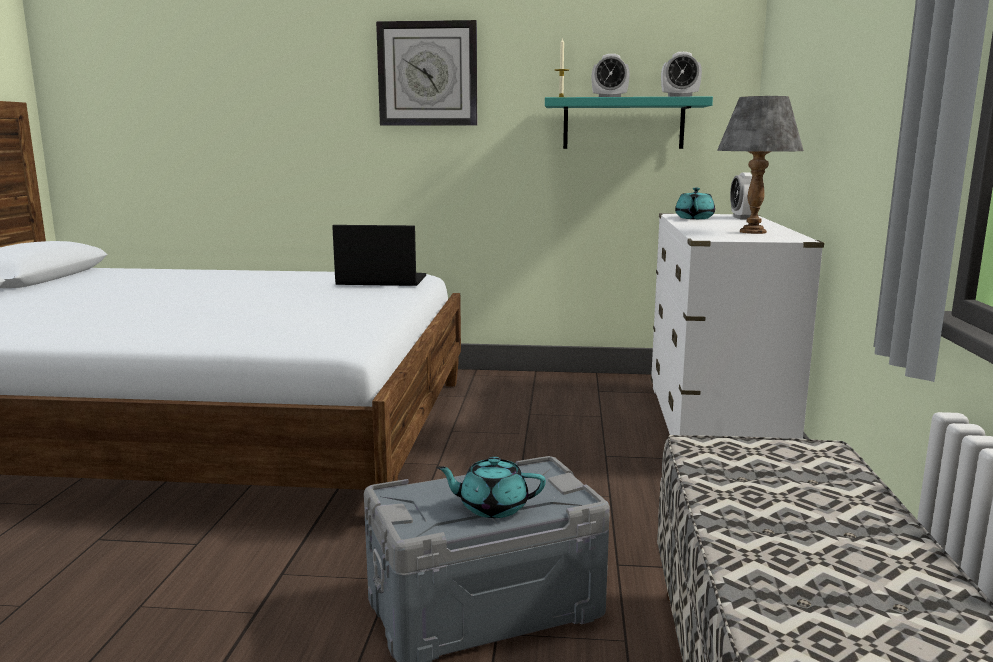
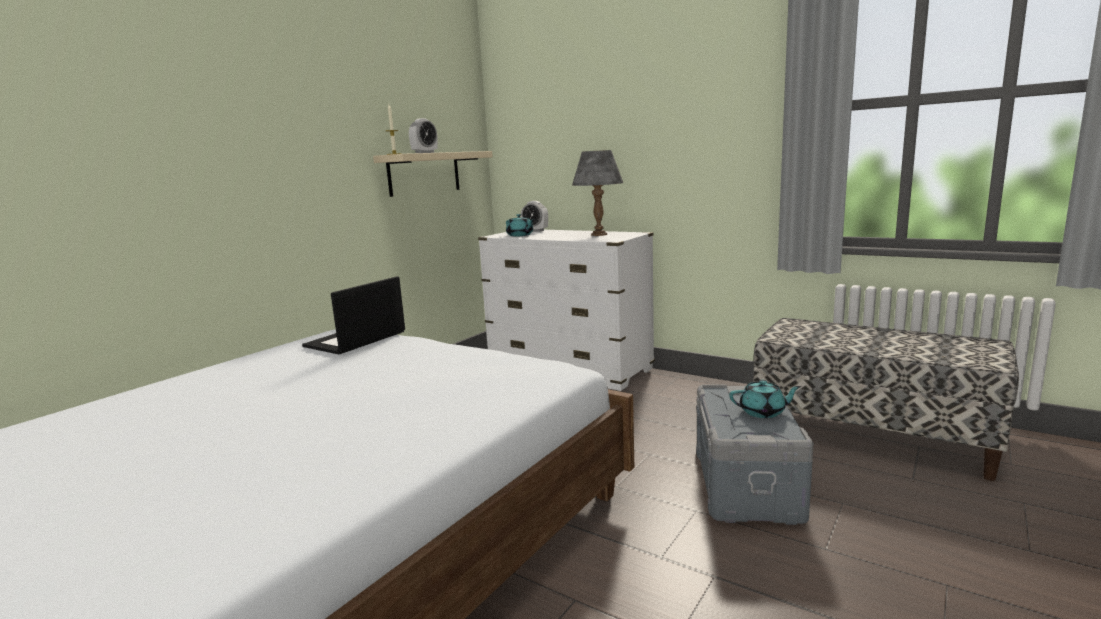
camera: 60 degrees left, 0 degrees up
wall clock [376,20,477,126] -> none
turquoise teapot [436,457,546,518] -> turquoise teapot turned 120 degrees counterclockwise [729,380,801,418]
turquoise shelf [545,97,713,149] -> beige shelf [373,151,493,197]
alarm clock [661,52,702,97] -> none

